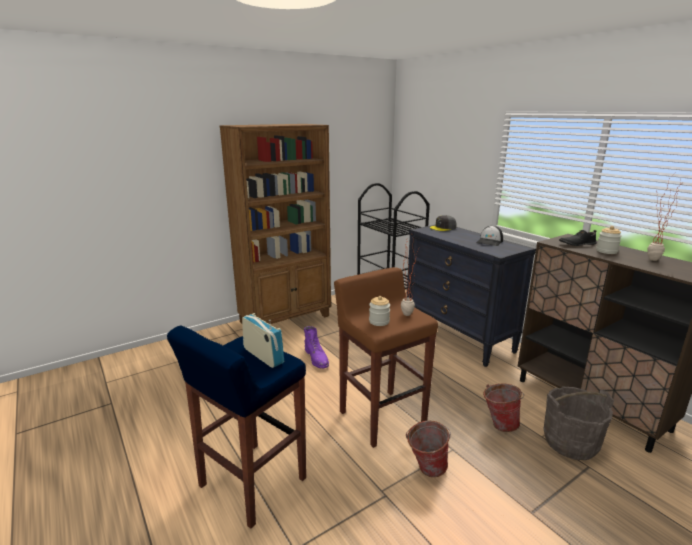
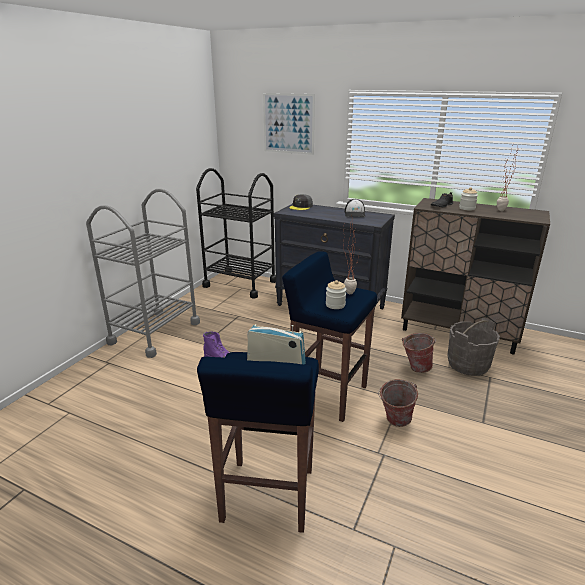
camera: 30 degrees left, 5 degrees up
brown bookcase [219,124,331,324] -> grey cart [86,189,200,358]
brown stool [334,267,438,448] -> blue stool [282,252,377,422]
none -> picture [263,93,315,155]

